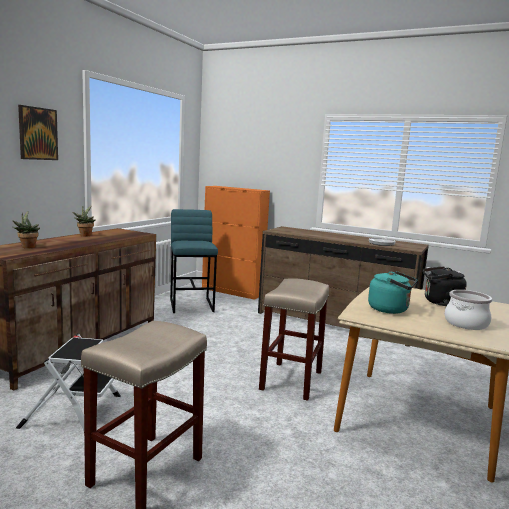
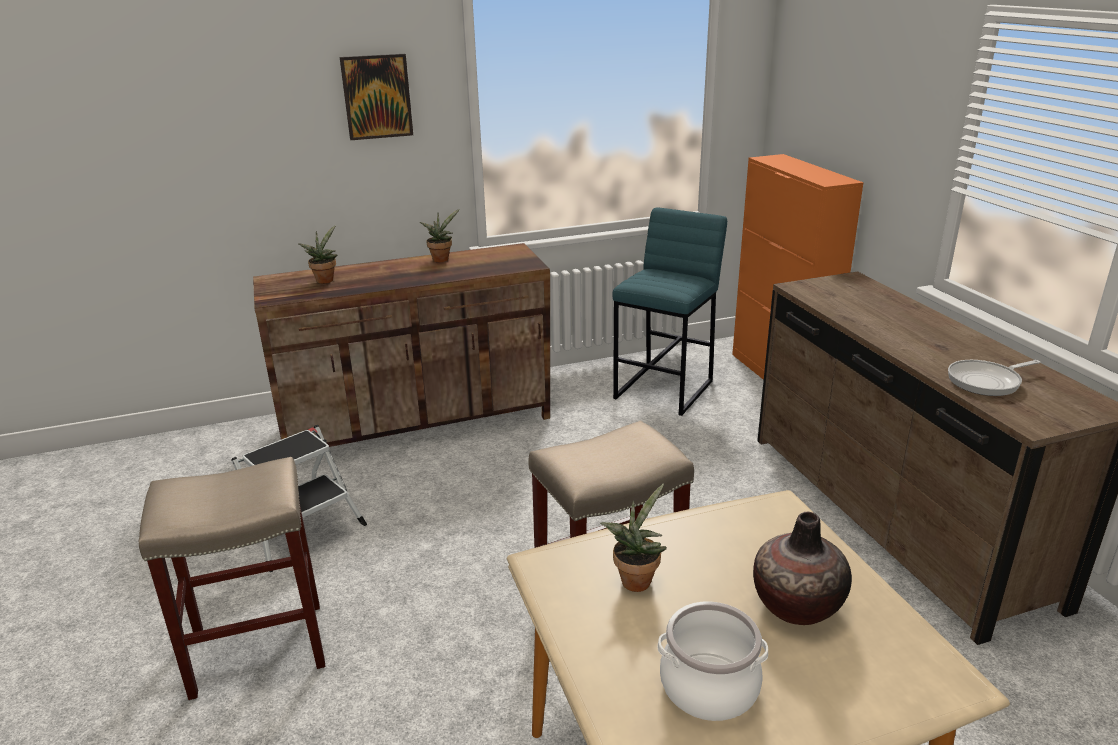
camera: 45 degrees right, 15 degrees up
turquoise kettle [368,271,417,314] -> potted plant [600,484,667,592]
black kettle [423,266,467,306] -> vase [753,512,852,625]

